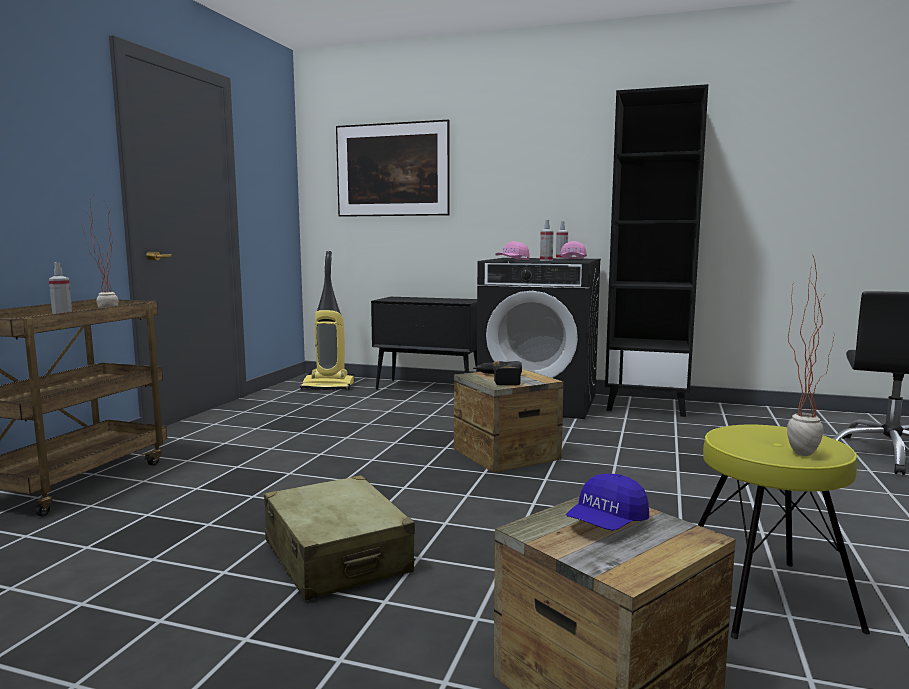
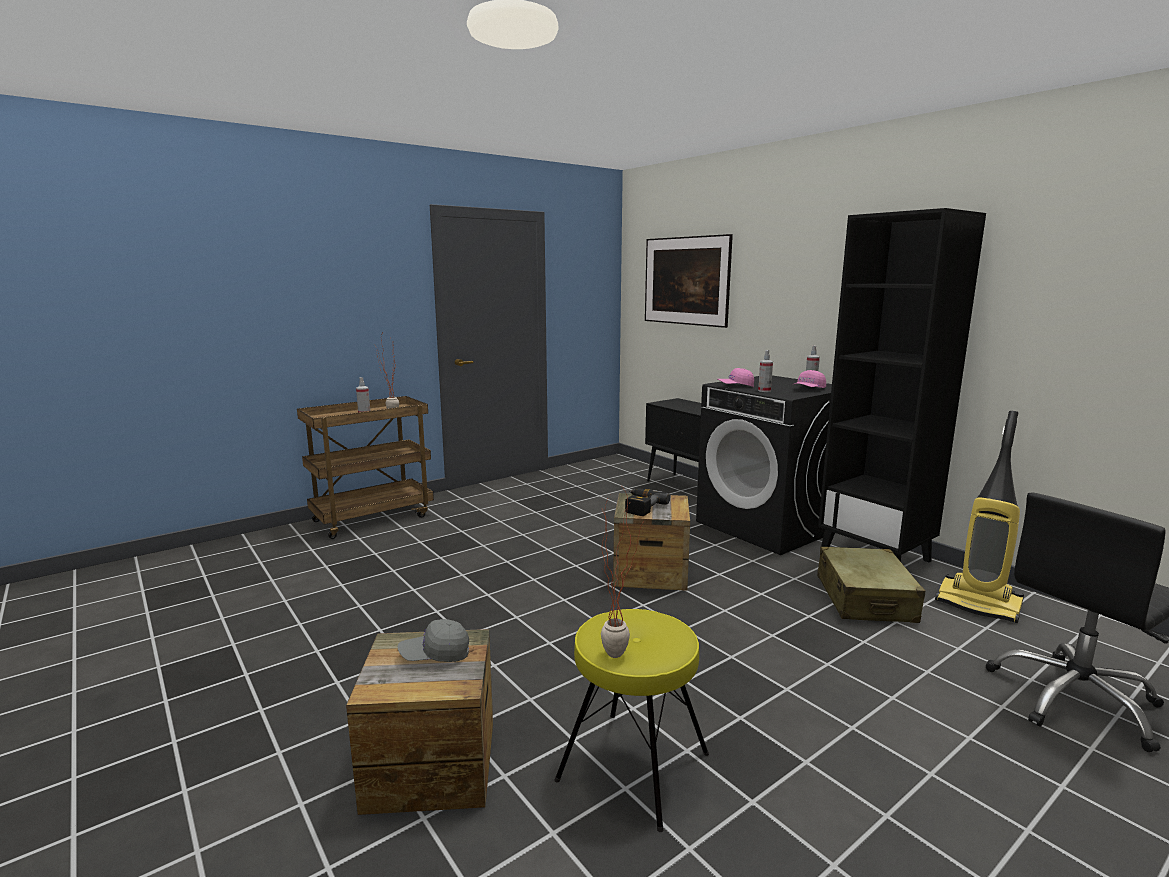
camera: 35 degrees right, 5 degrees up
beige suitcase [264,475,415,601] -> beige suitcase moved to [817,547,926,623]
vacuum cleaner [300,251,354,390] -> vacuum cleaner moved to [935,411,1024,623]
blue cap [566,474,649,531] -> grey cap [398,619,469,662]

